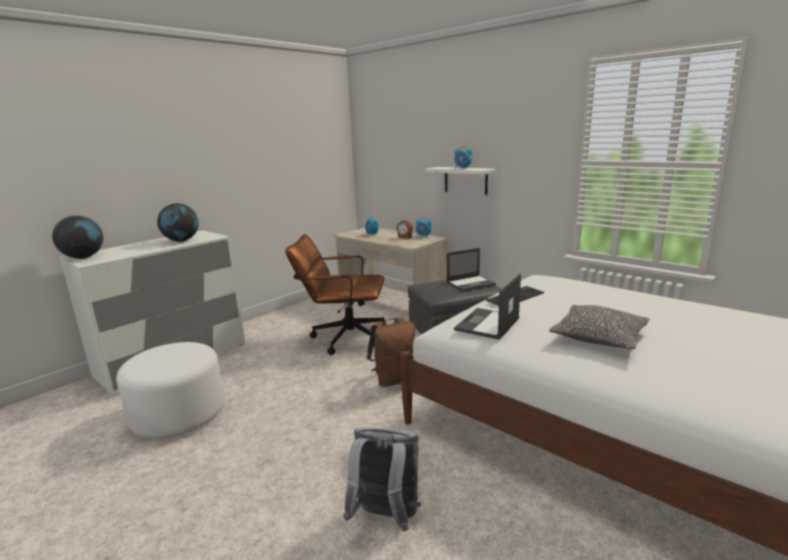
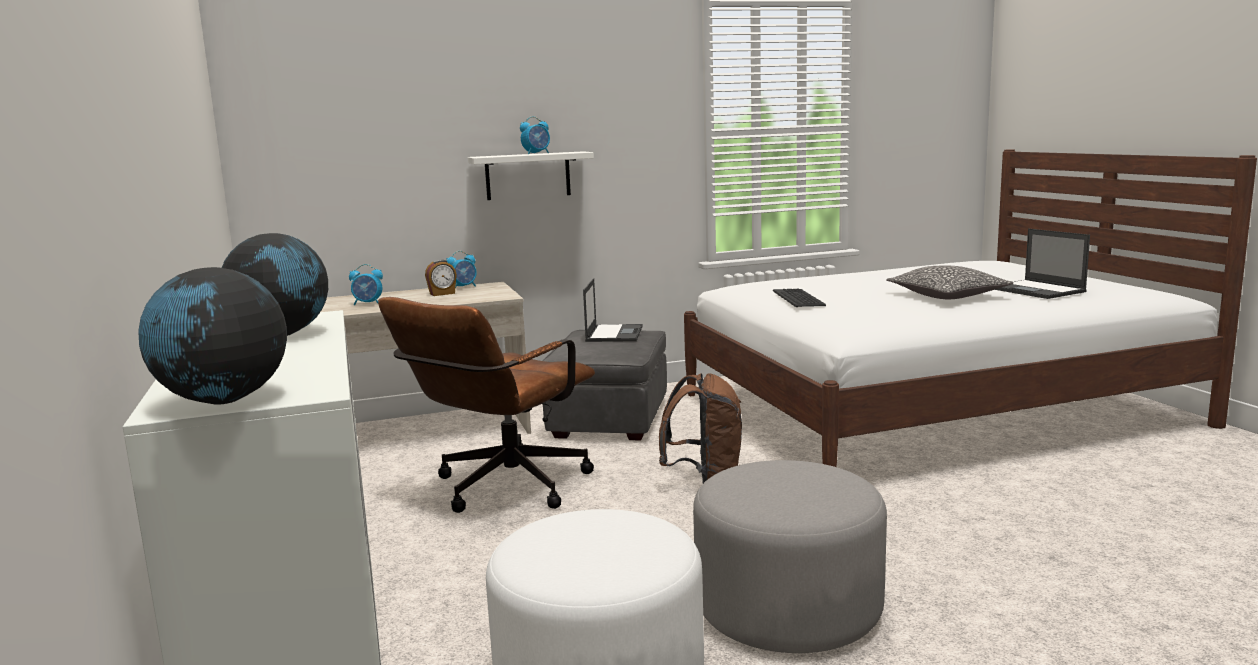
camera: 60 degrees left, 5 degrees down
grey backpack [344,428,421,531] -> none
laptop [454,274,521,340] -> laptop moved to [995,229,1090,299]
none -> grey ottoman [693,460,887,653]

